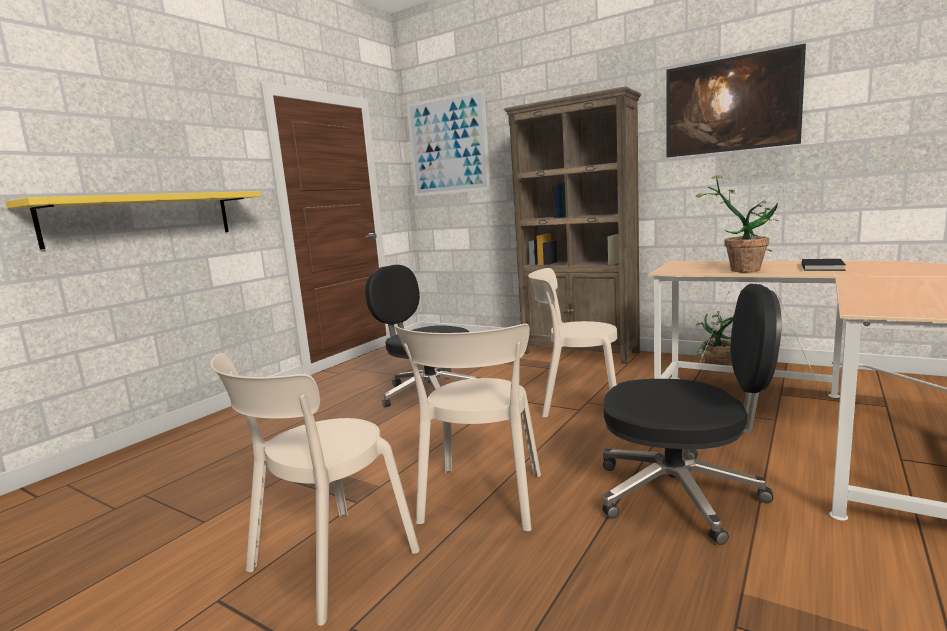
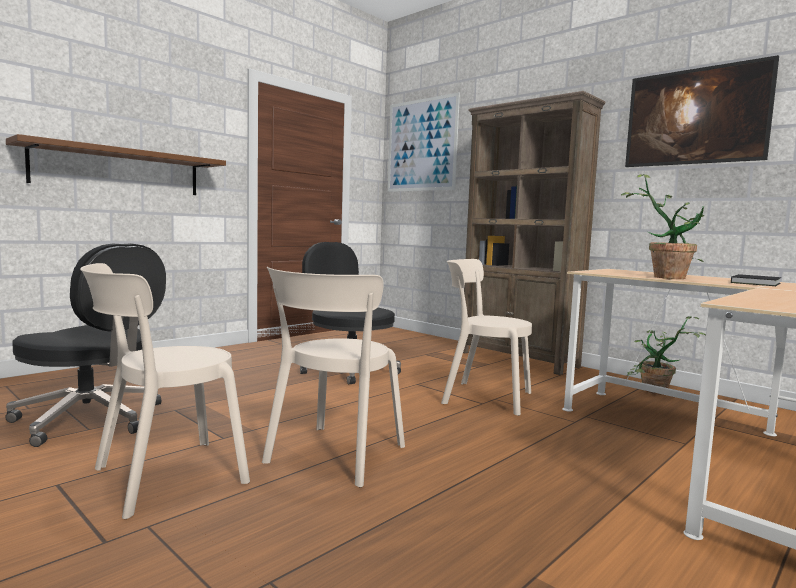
camera: 10 degrees right, 5 degrees down
yellow shelf [6,191,261,250] -> brown shelf [6,134,226,195]
black office chair [602,284,781,545] -> black office chair moved to [5,243,166,447]

